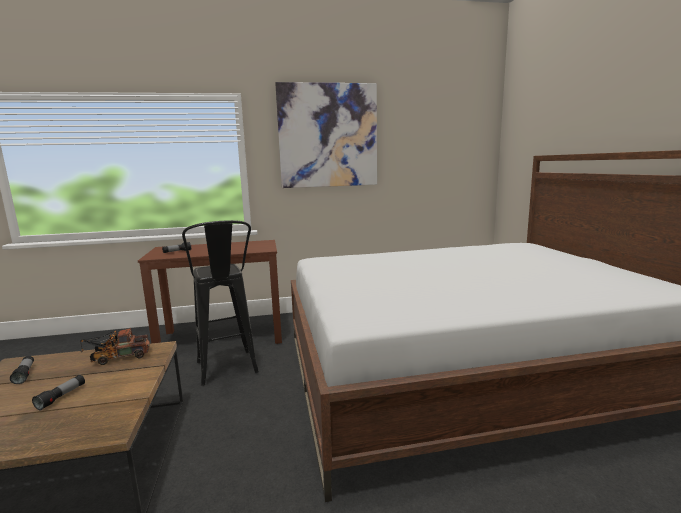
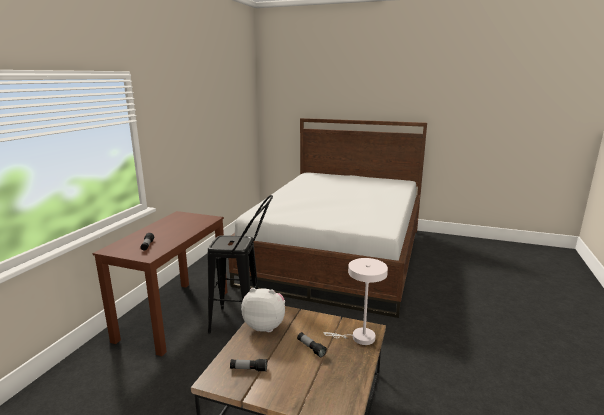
camera: 60 degrees left, 5 degrees up
toy truck [80,328,150,365] -> plush toy [241,288,285,332]
picture [275,82,377,188] -> none
none -> white table lamp [324,258,388,345]

